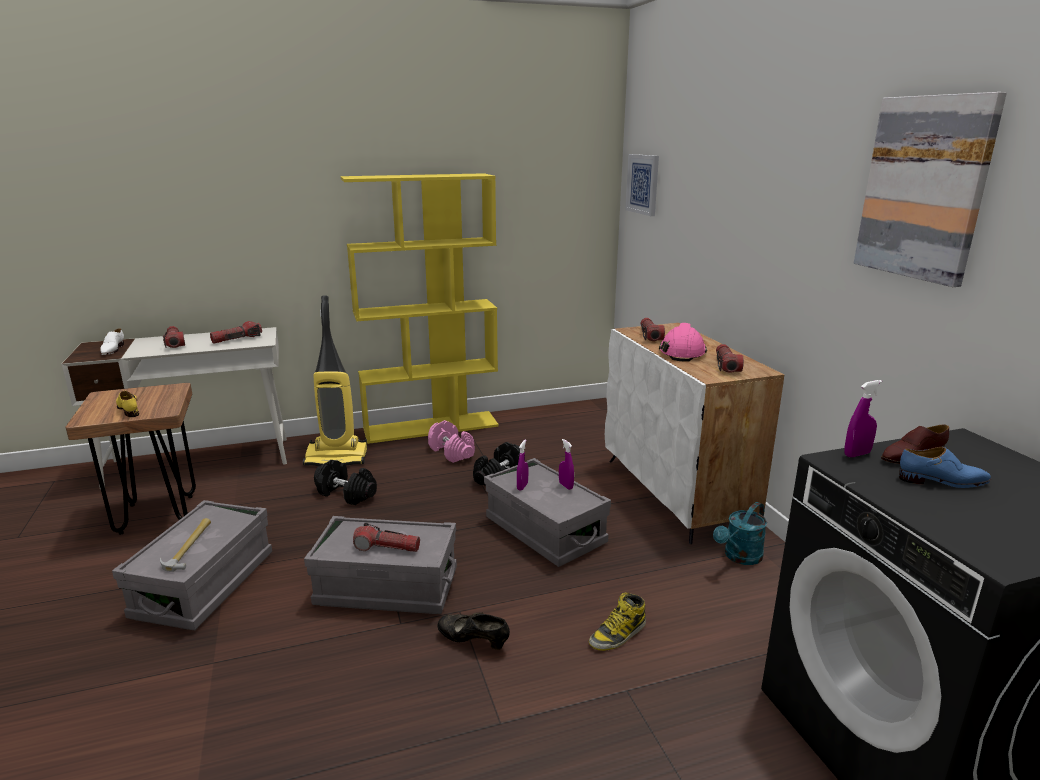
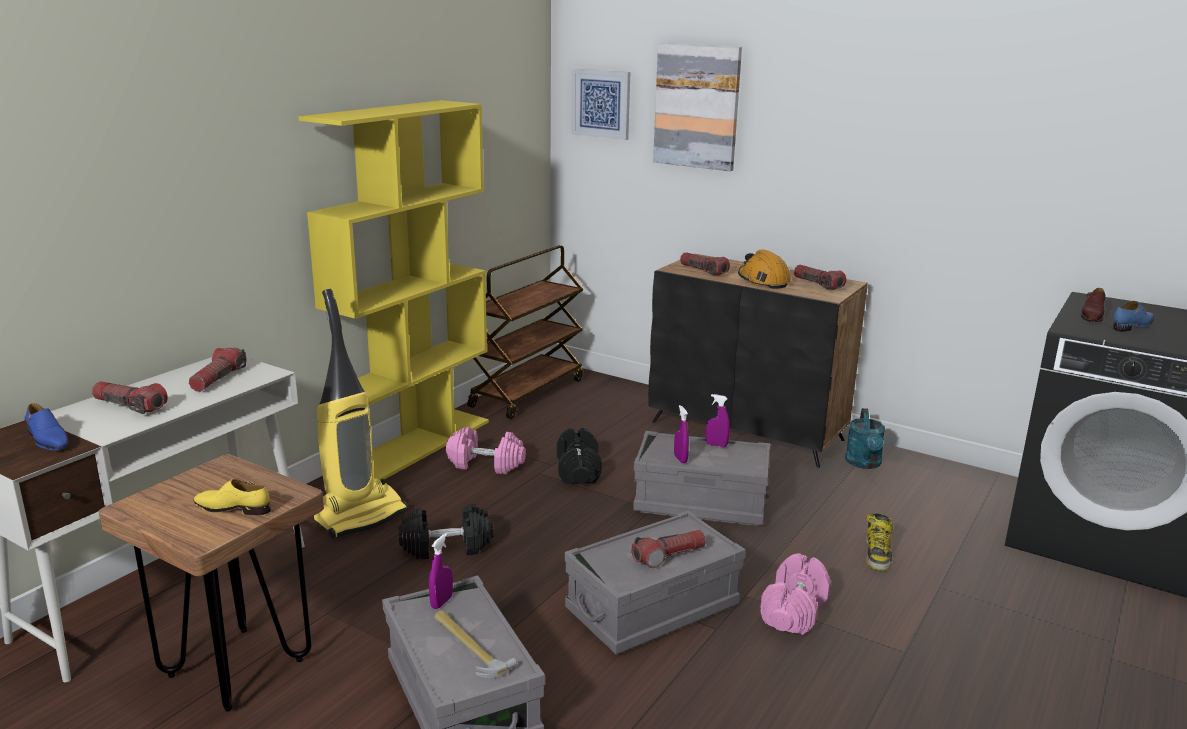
camera: 40 degrees left, 0 degrees up
white shoe [100,328,124,355] -> blue shoe [25,403,69,450]
black shoe [437,612,510,650] -> pink dumbbell [761,553,831,635]
white cabinet [605,323,784,544] -> black cabinet [648,254,868,468]
pink hard hat [659,323,707,362] -> orange hard hat [738,249,791,289]
purple spray bottle [844,380,882,457] -> purple spray bottle moved to [429,533,453,609]
picture [854,92,1007,287] -> picture moved to [653,43,742,171]
none -> brown cart [467,245,583,419]

